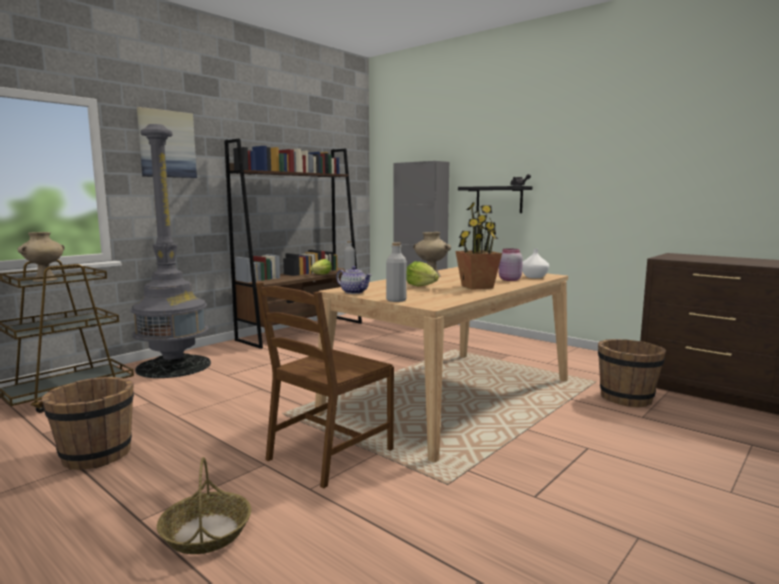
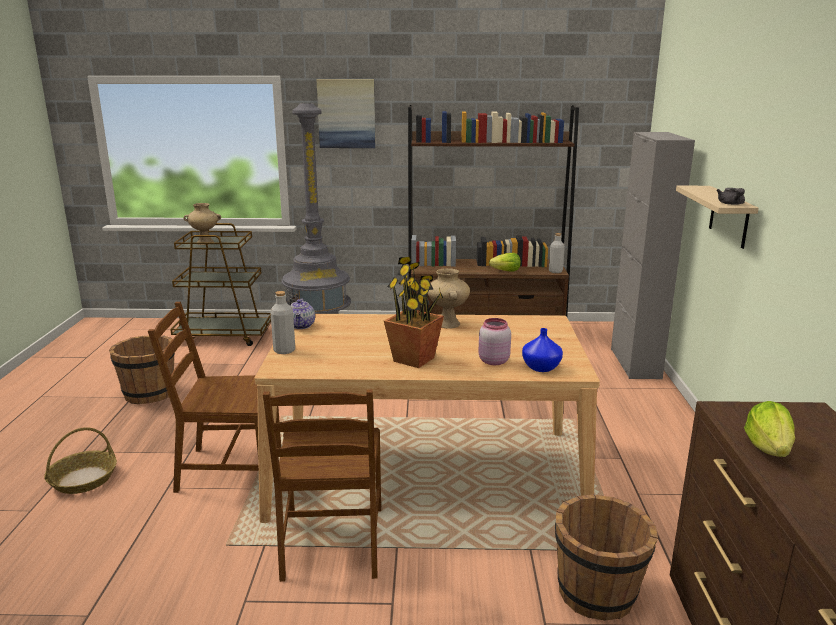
camera: 50 degrees right, 10 degrees up
lettuce [407,261,439,287] -> lettuce moved to [744,401,795,457]
black shelf [458,186,532,213] -> beige shelf [676,186,759,249]
white vase [522,249,549,278] -> blue vase [522,328,563,372]
none -> brown chair [263,389,381,582]

